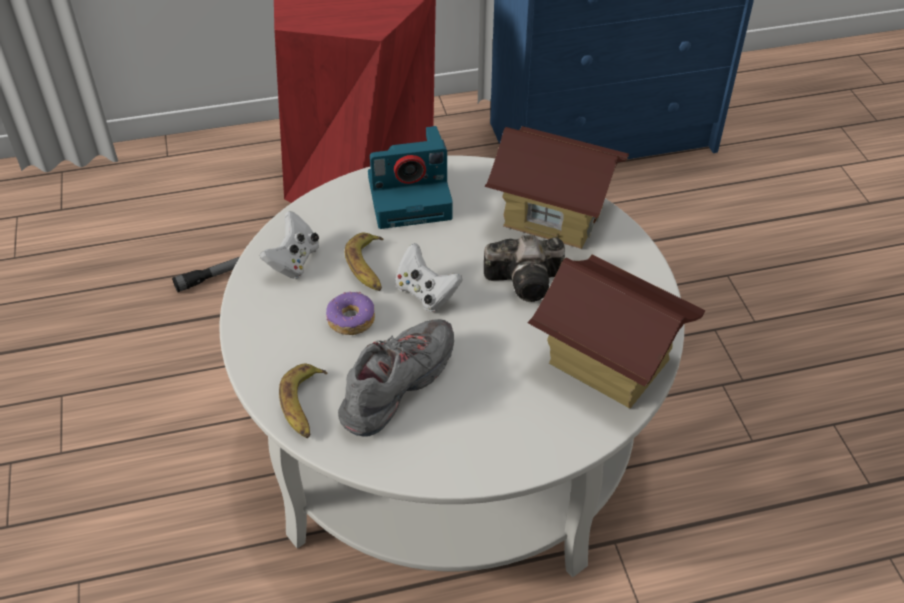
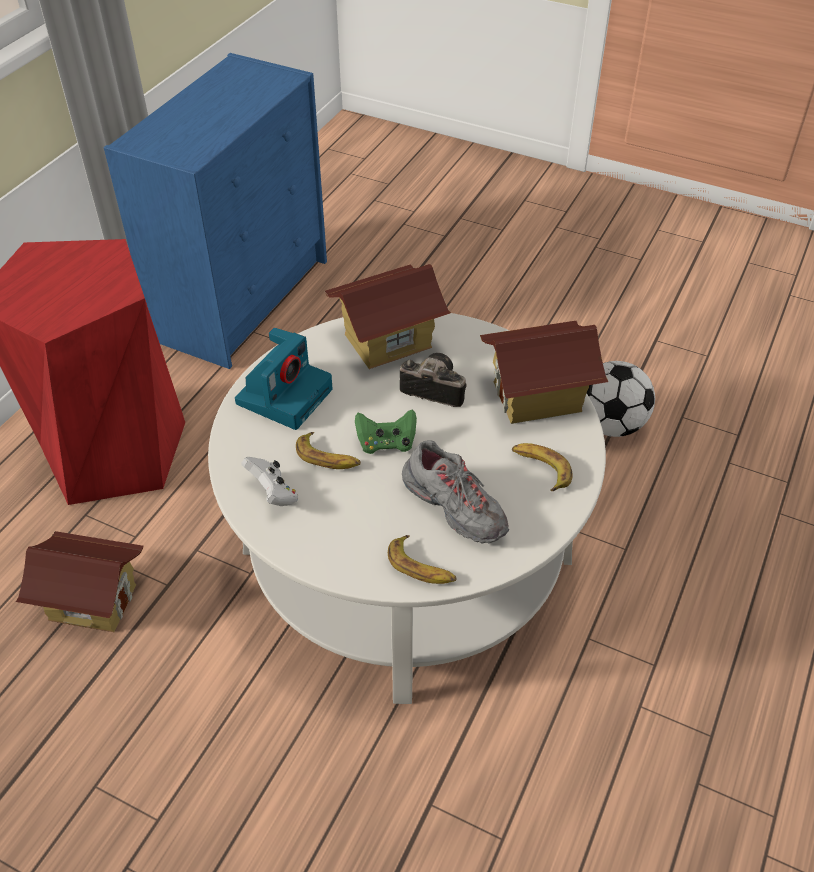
camera: 50 degrees left, 0 degrees up
flashlight [172,257,240,292] -> toy house [16,531,144,632]
donut [326,291,375,335] -> none
grey shoe [338,319,454,437] -> grey shoe turned 150 degrees clockwise [402,440,509,543]
white game controller [395,243,462,312] -> green game controller [355,409,417,454]
camera [484,235,565,302] -> camera turned 105 degrees counterclockwise [400,353,466,407]
none -> banana [512,443,573,491]
none -> football [587,361,655,437]

